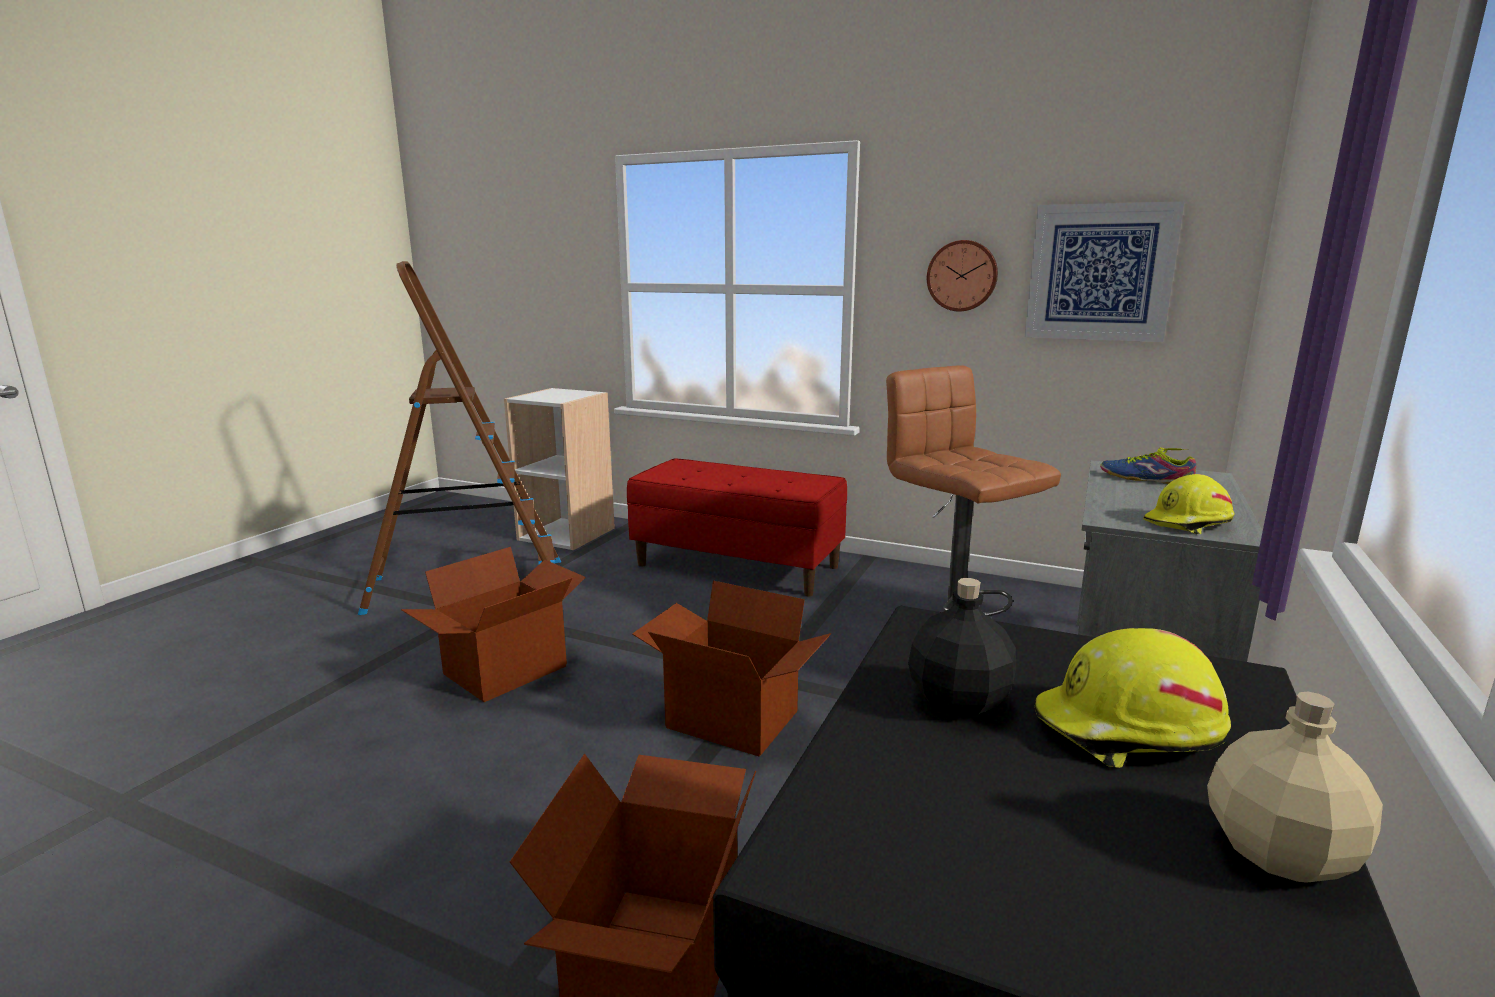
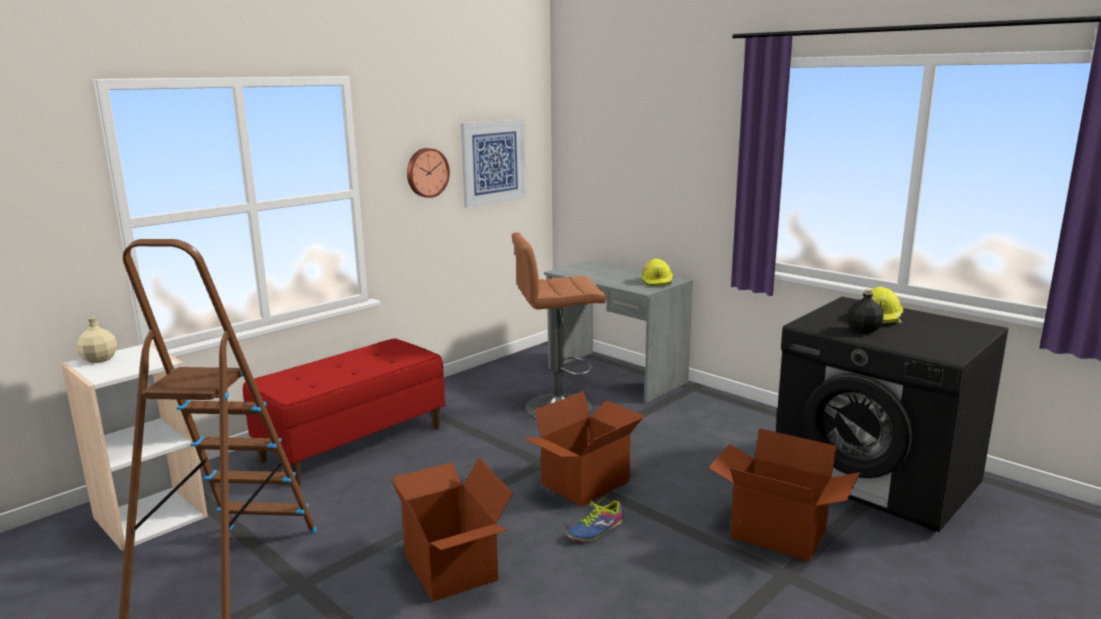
camera: 70 degrees left, 0 degrees up
shoe [1100,447,1196,484] -> shoe moved to [567,497,623,542]
beige bottle [1207,692,1383,883] -> beige bottle moved to [77,317,117,363]

